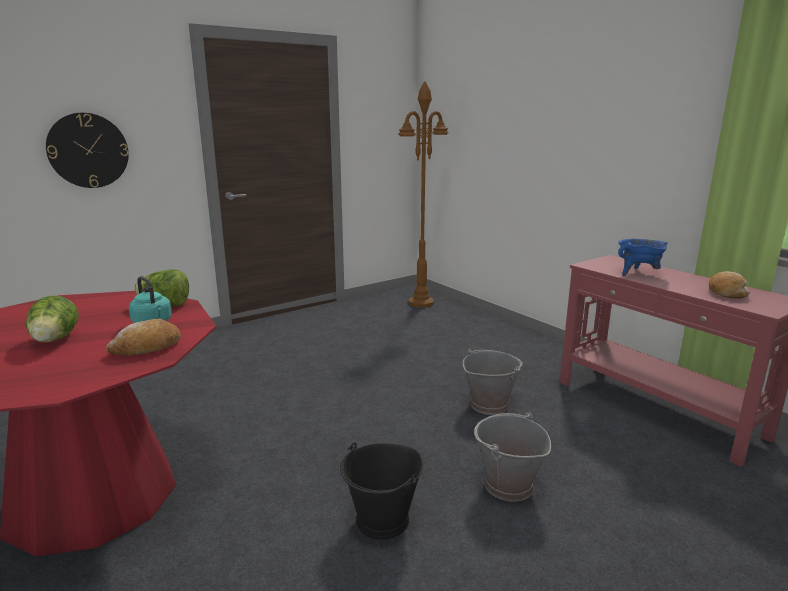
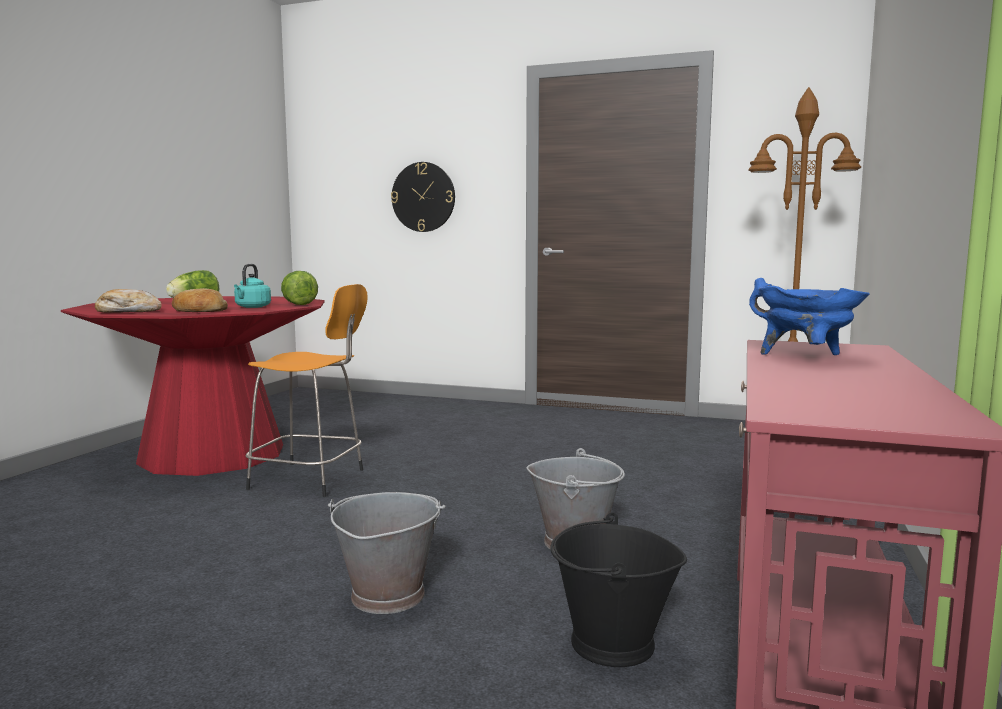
camera: 55 degrees right, 10 degrees down
black bucket [340,442,423,540] -> black bucket moved to [550,513,687,667]
bread [709,271,750,299] -> bread moved to [95,289,162,313]
none -> orange stool [246,284,368,497]

